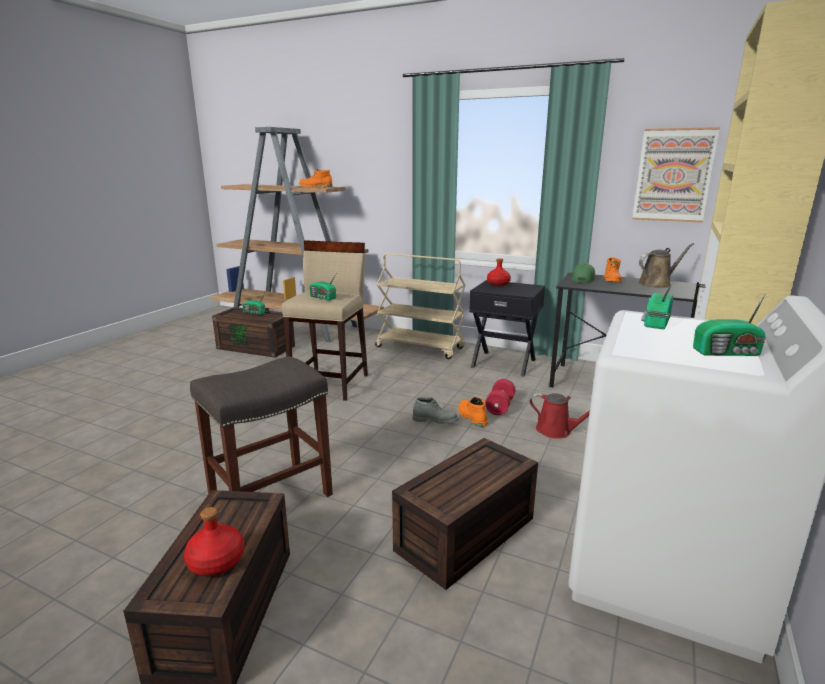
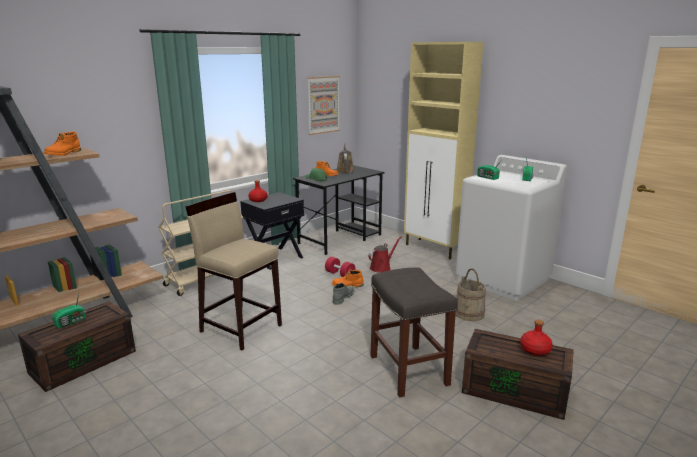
camera: 70 degrees left, 0 degrees up
radio [309,272,337,300] -> none
brown storage box [392,438,538,590] -> beige bucket [455,268,486,321]

